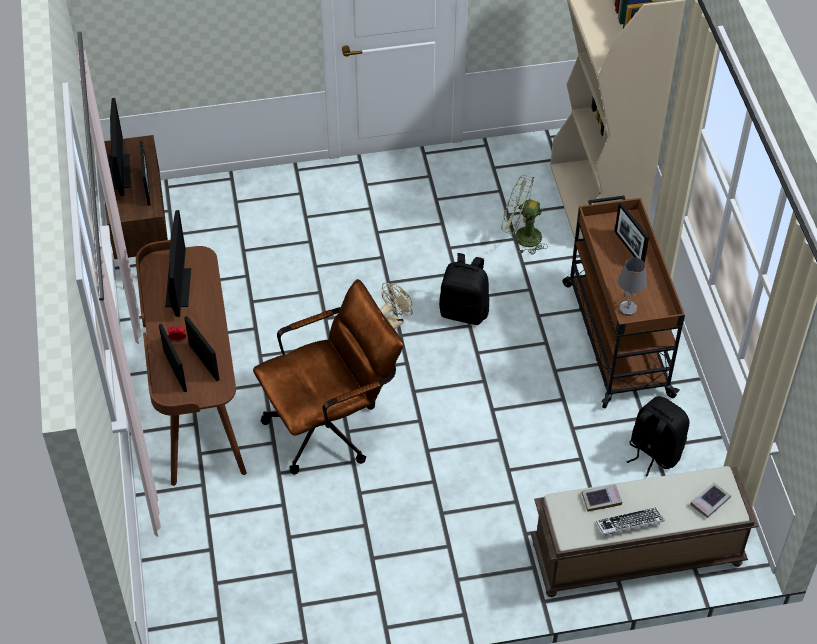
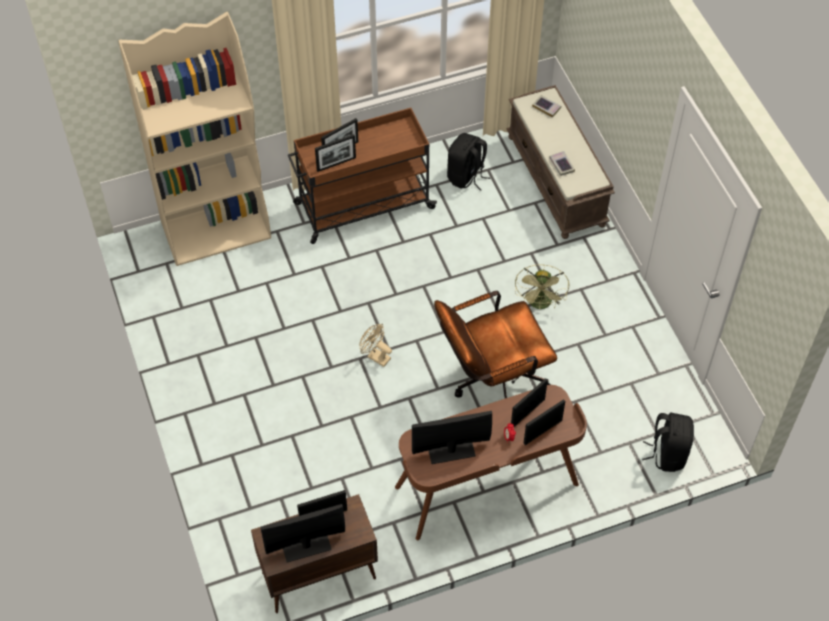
camera: 100 degrees left, 5 degrees up
brown office chair [253,279,403,475] -> brown office chair turned 75 degrees counterclockwise [434,291,557,398]
black backpack [439,253,489,325] -> black backpack moved to [642,412,694,472]
green fan [502,175,548,255] -> green fan moved to [515,264,569,309]
keyboard [596,507,664,536] -> none
grey table lamp [618,258,647,316] -> none
none -> picture frame [315,134,356,172]

